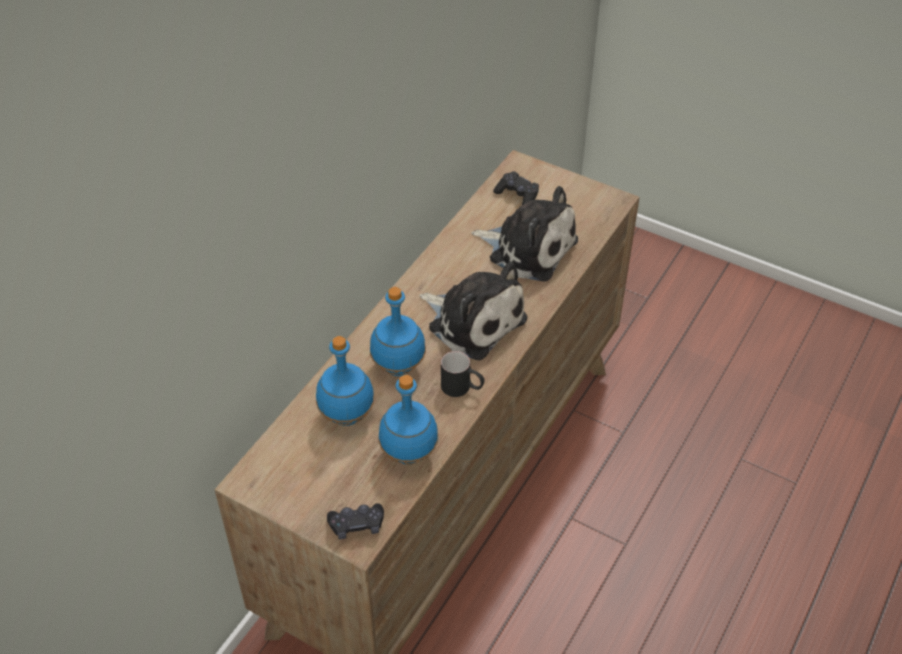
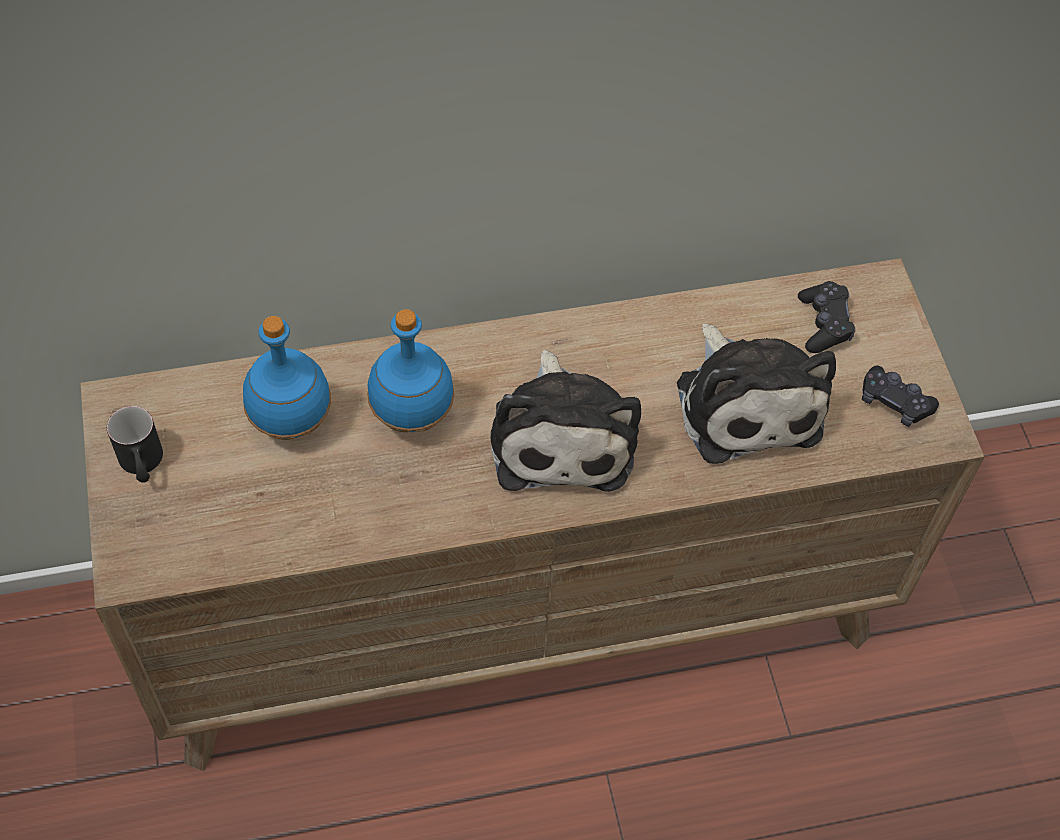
camera: 45 degrees right, 10 degrees up
black game controller [327,503,384,539] -> black game controller moved to [862,365,939,427]
blue bottle [379,375,438,465] -> none
black mug [441,351,485,397] -> black mug moved to [107,406,163,483]

